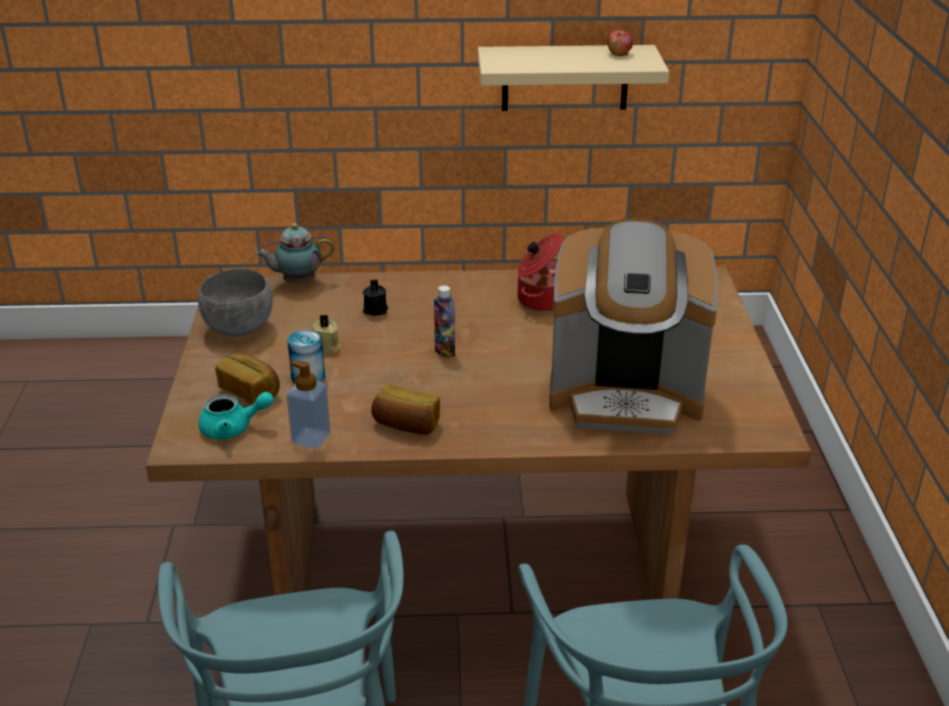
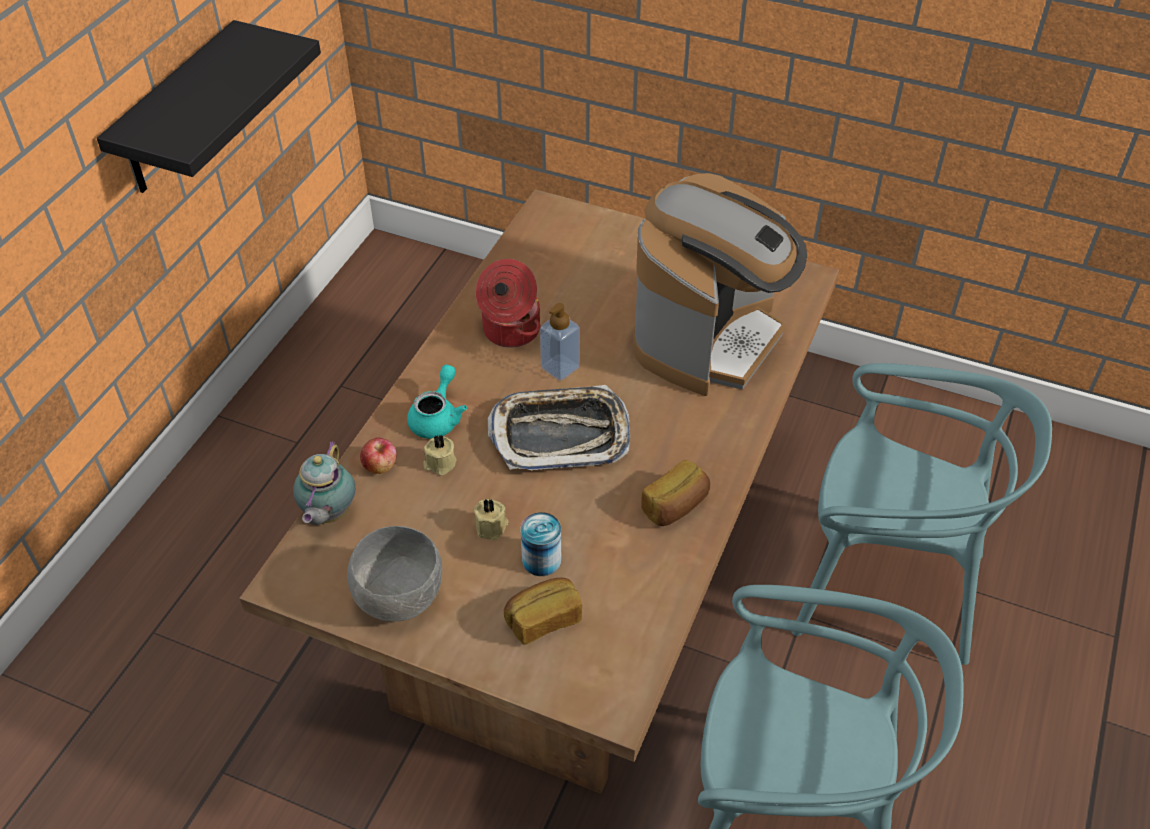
camera: 65 degrees left, 15 degrees up
turquoise teapot [198,392,274,439] -> turquoise teapot moved to [407,365,467,439]
soap dispenser [287,361,331,449] -> soap dispenser moved to [540,303,580,381]
black candle [362,279,388,316] -> beige candle [423,434,456,476]
bottle [434,285,455,358] -> tray [487,385,630,470]
beige shelf [478,45,669,111] -> black shelf [97,20,321,193]
apple [607,30,633,56] -> apple moved to [360,437,397,474]

